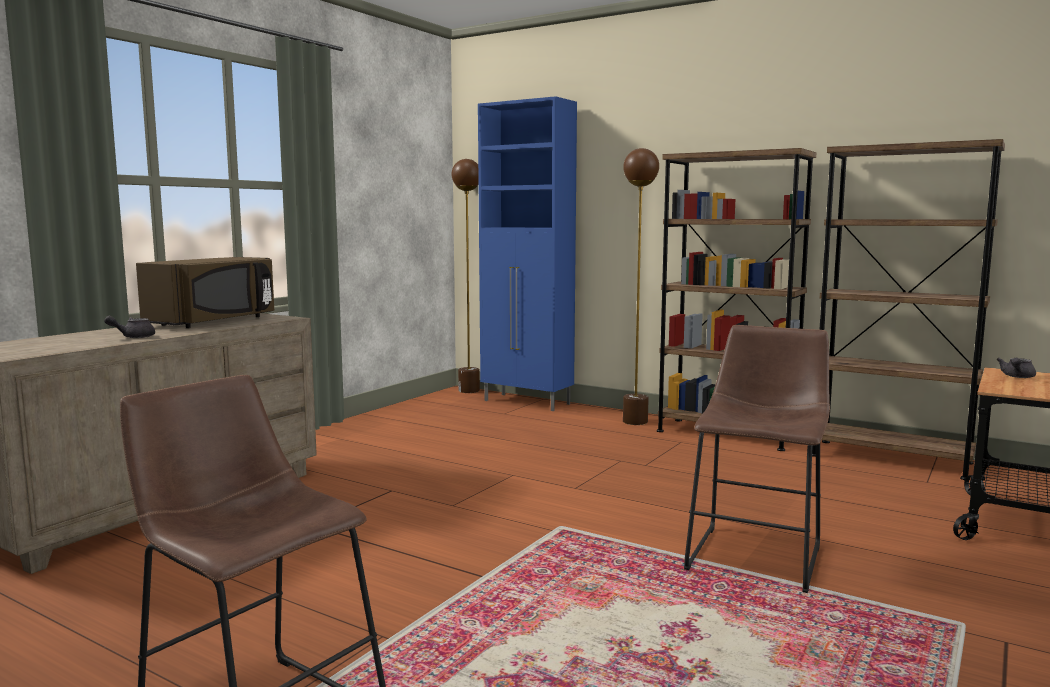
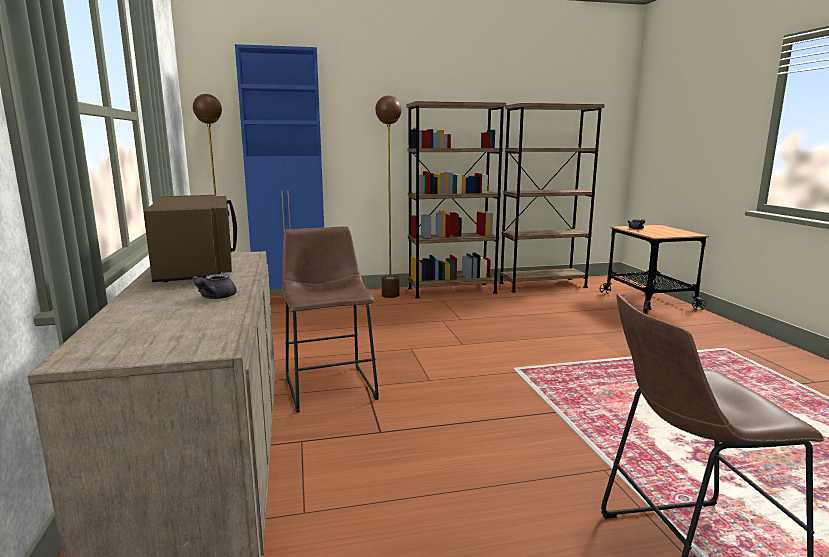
camera: 45 degrees left, 5 degrees up
brown stool [684,325,830,593] -> brown stool moved to [282,226,379,413]

